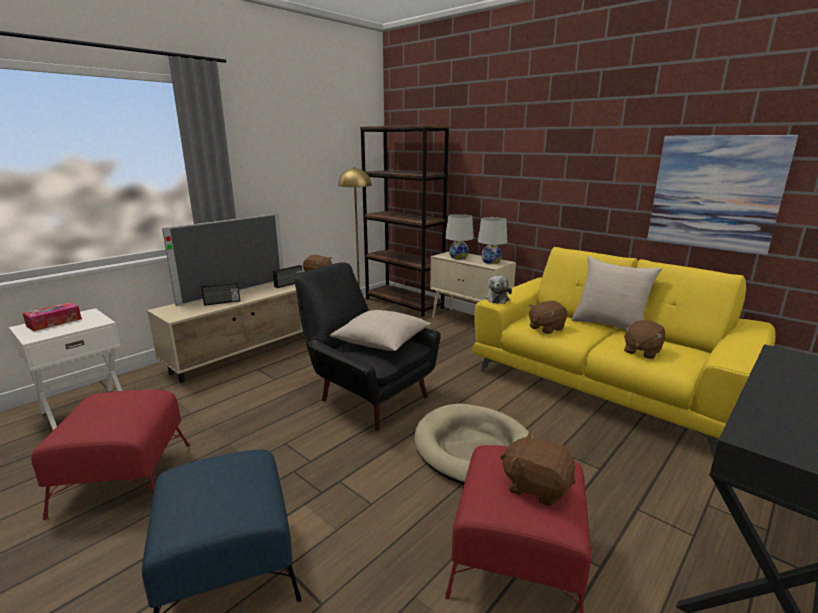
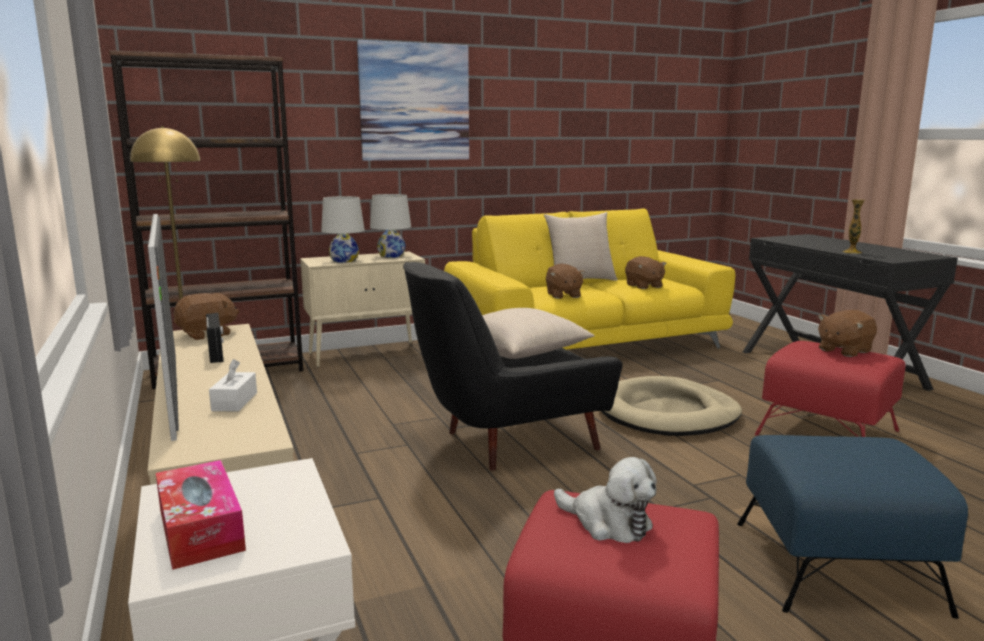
camera: 65 degrees left, 5 degrees down
radio [201,282,240,306] -> white tissue box [209,359,257,411]
plush toy [485,276,512,304] -> plush toy moved to [554,457,657,543]
picture [647,135,798,255] -> picture moved to [357,40,469,161]
none -> vase [843,199,865,254]

